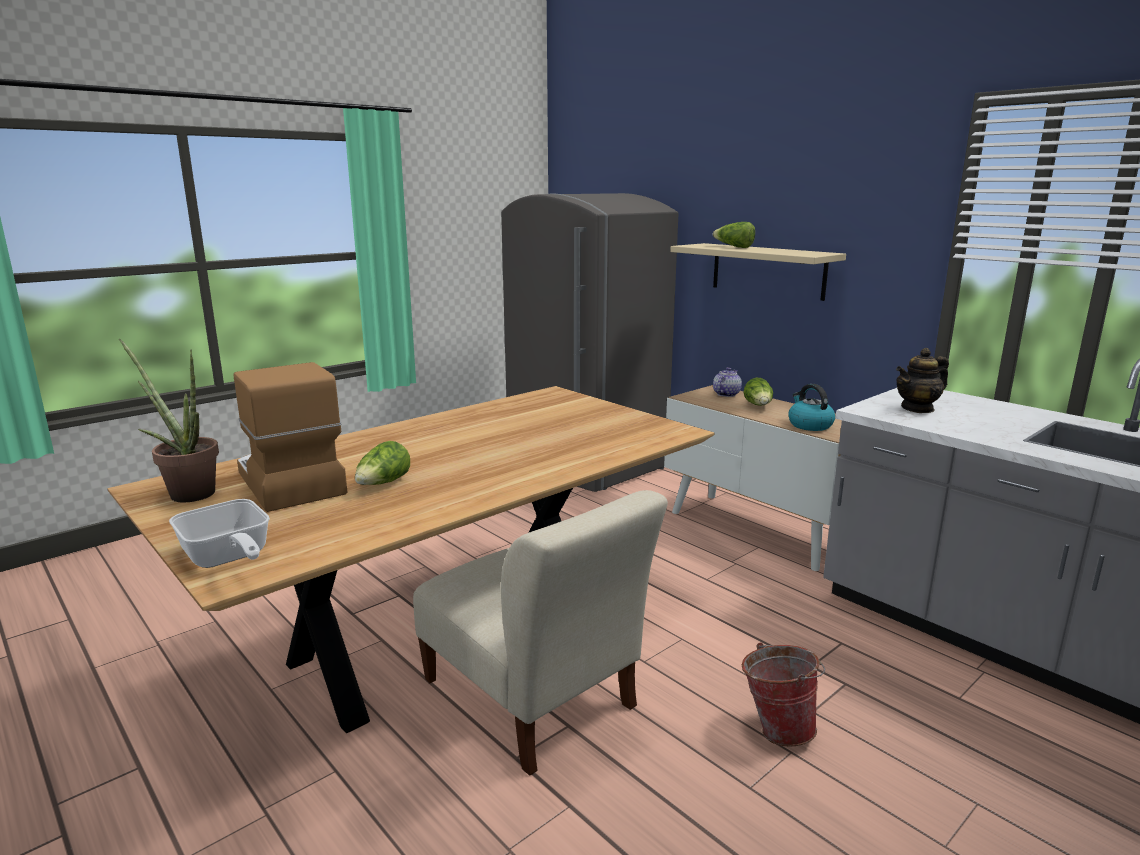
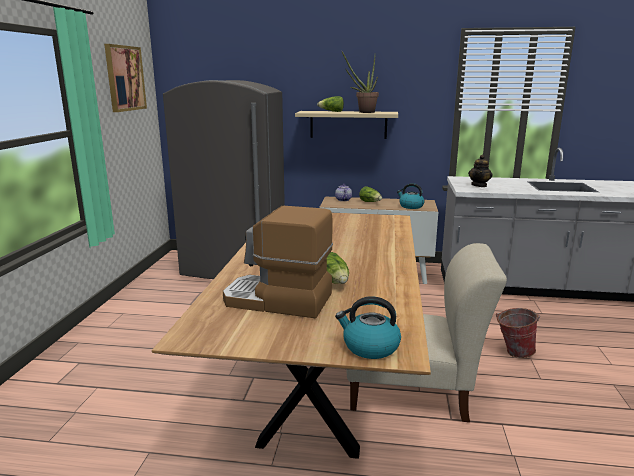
camera: 40 degrees left, 0 degrees up
potted plant [119,339,219,502] -> potted plant moved to [342,52,379,113]
frying pan [169,499,270,568] -> kettle [335,296,401,359]
none -> picture [104,44,147,112]

